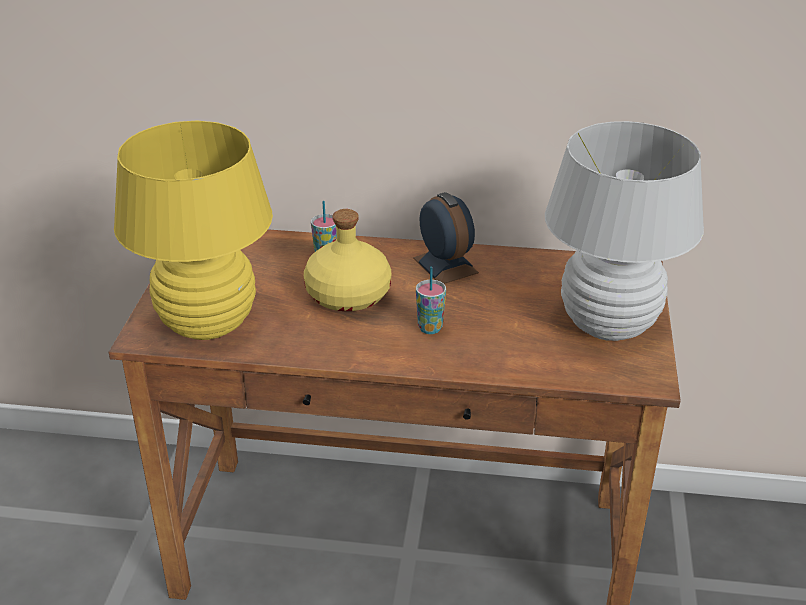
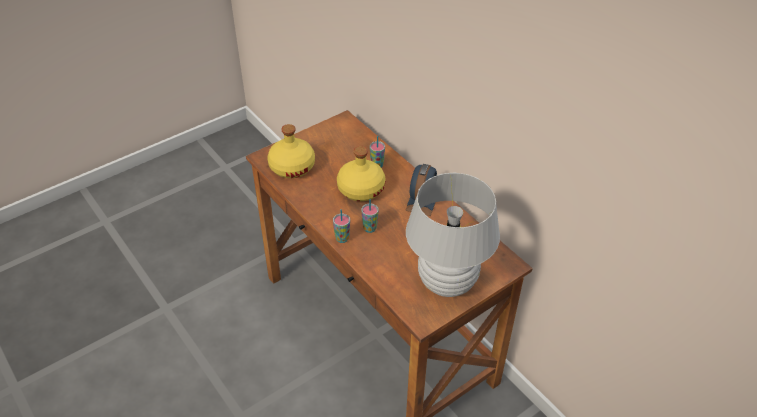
camera: 45 degrees right, 10 degrees up
yellow table lamp [114,121,273,340] -> yellow bottle [267,124,315,178]
none -> cup [333,209,350,243]

